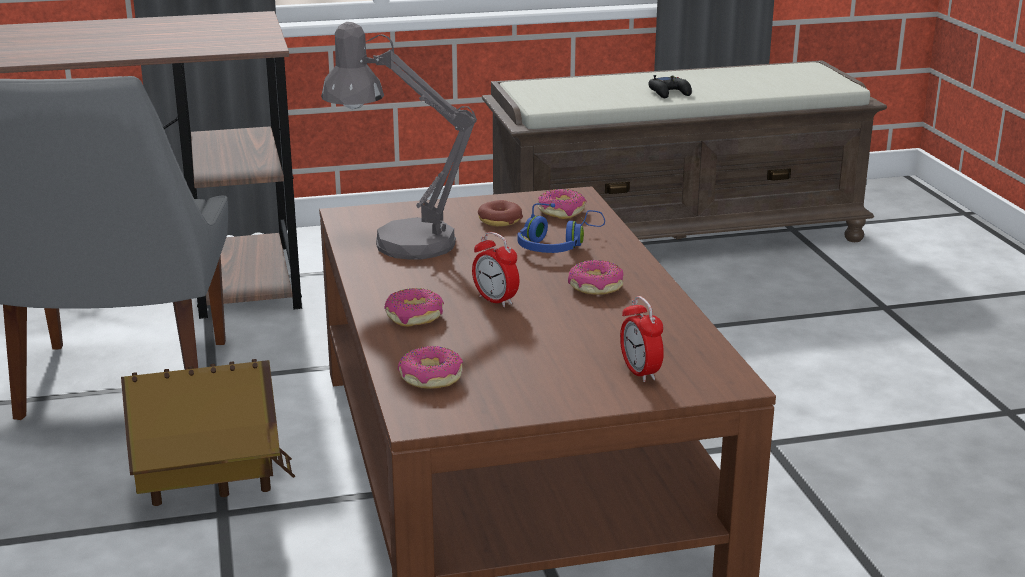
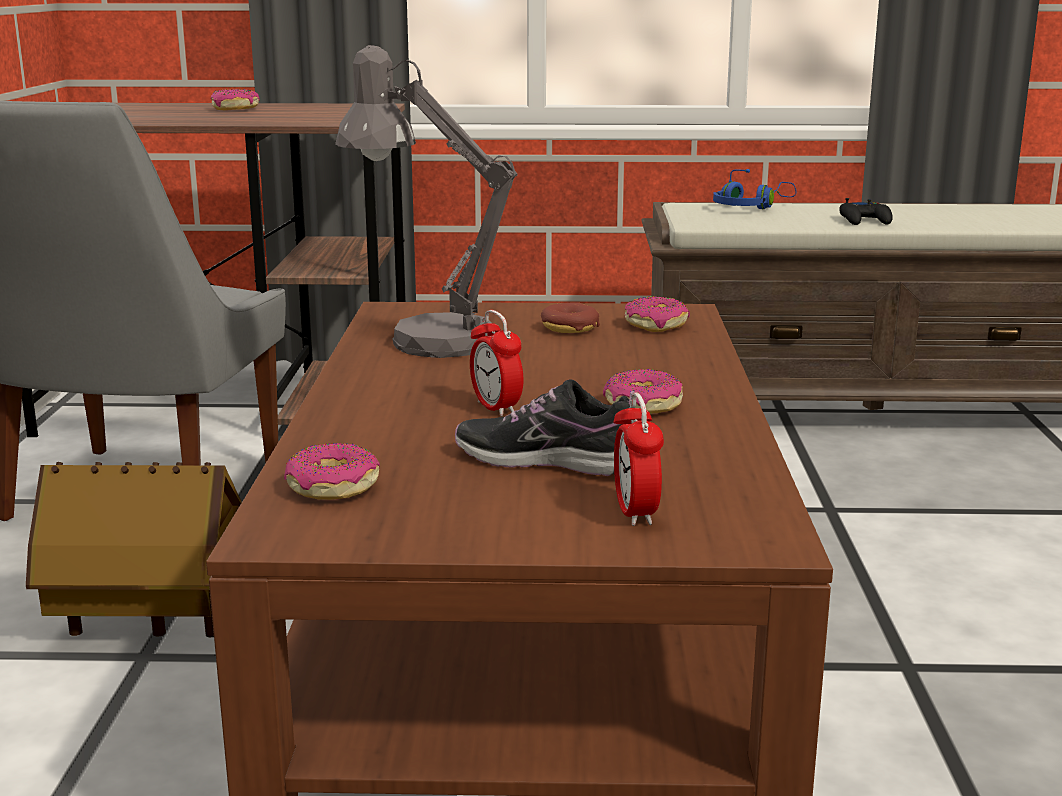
camera: 15 degrees right, 5 degrees down
donut [384,288,444,327] -> donut moved to [211,89,260,111]
blue headphones [518,203,605,253] -> blue headphones moved to [713,169,796,209]
none -> shoe [455,380,635,476]

